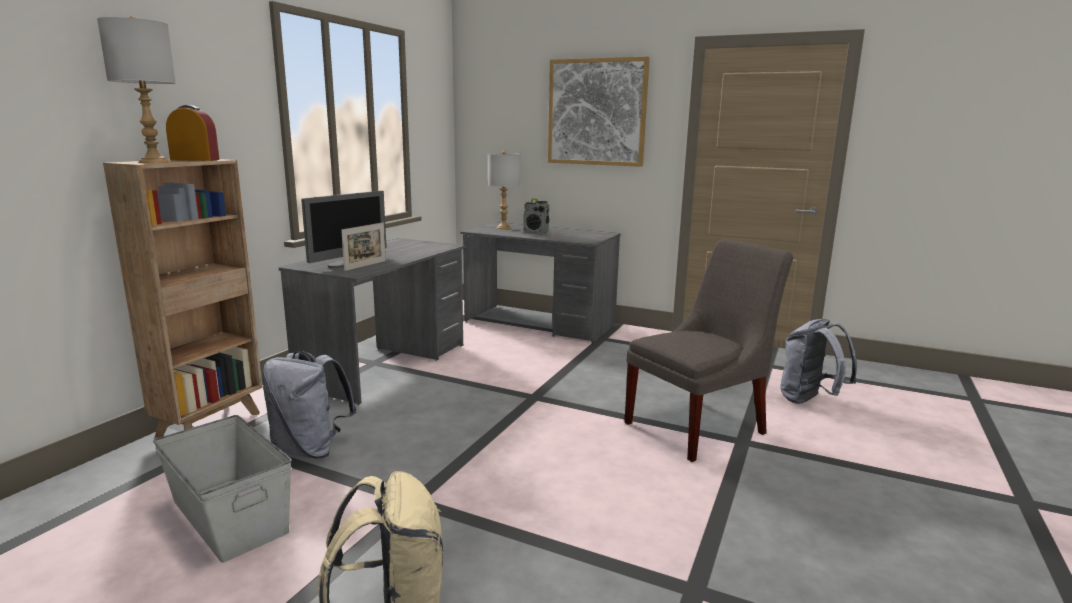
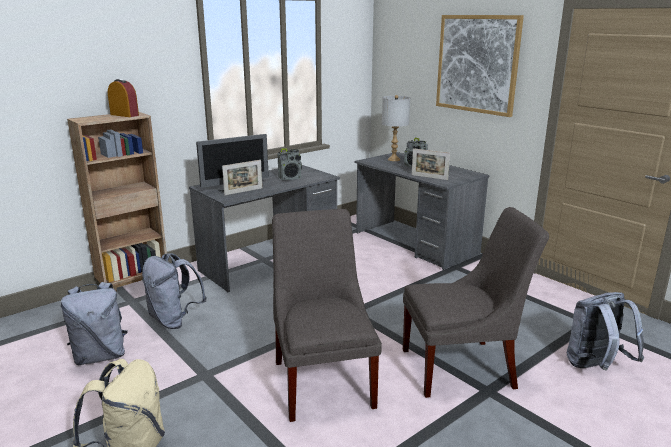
camera: 25 degrees right, 5 degrees up
grey table lamp [97,16,176,163] -> none
grey storage box [153,415,292,563] -> grey backpack [61,282,128,365]
none -> grey chair [272,209,382,422]
none -> radio [278,148,302,180]
none -> picture frame [412,148,450,180]

